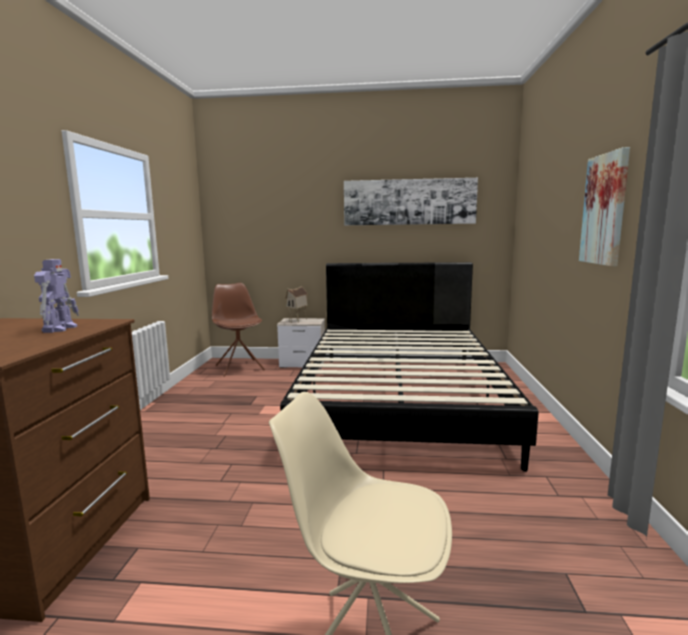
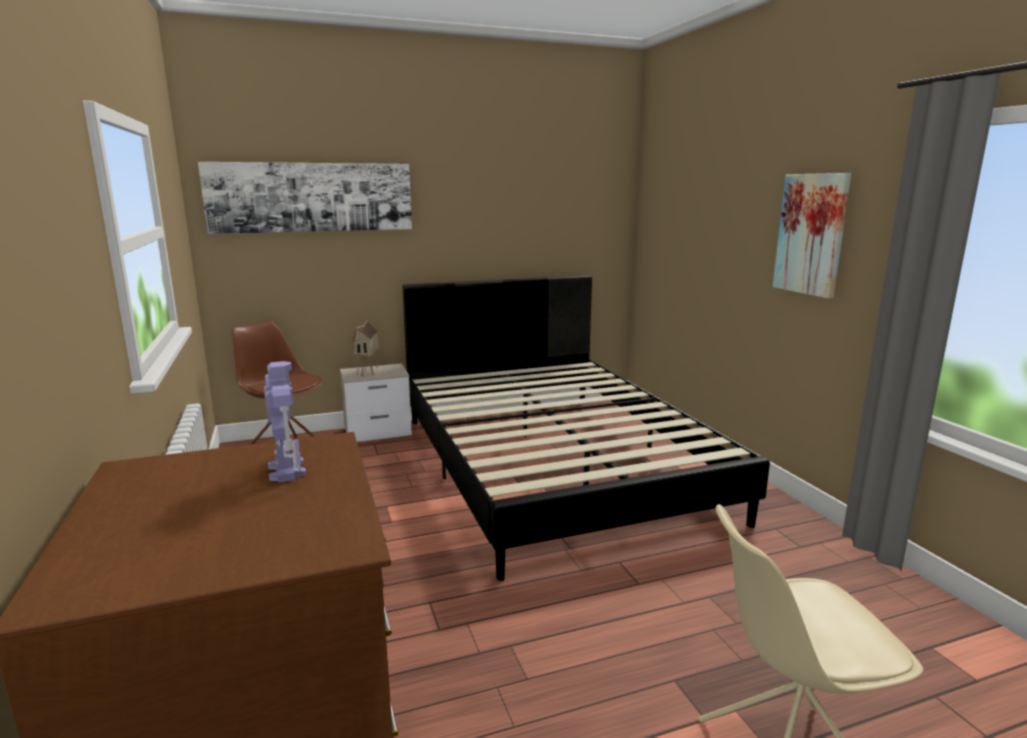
camera: 25 degrees left, 5 degrees up
picture [344,178,478,225] -> picture moved to [198,162,412,234]

